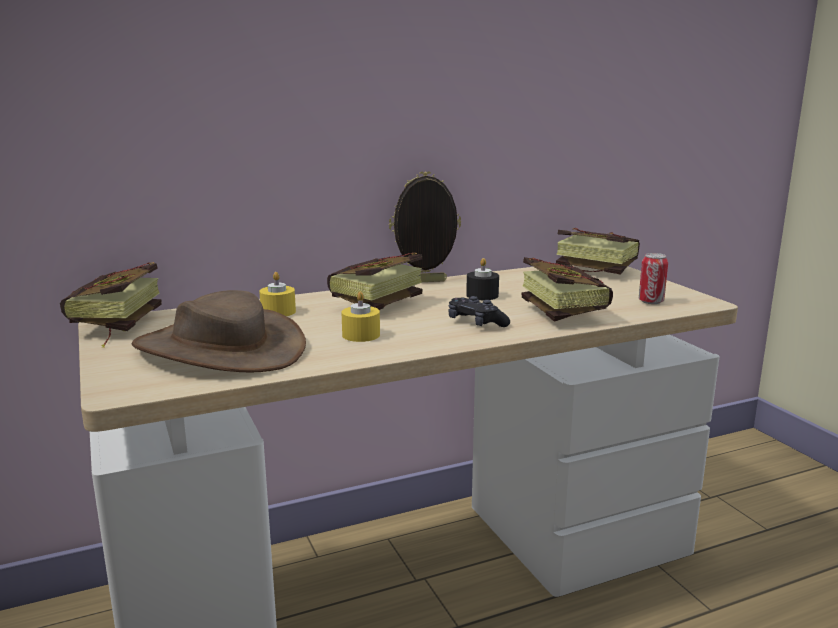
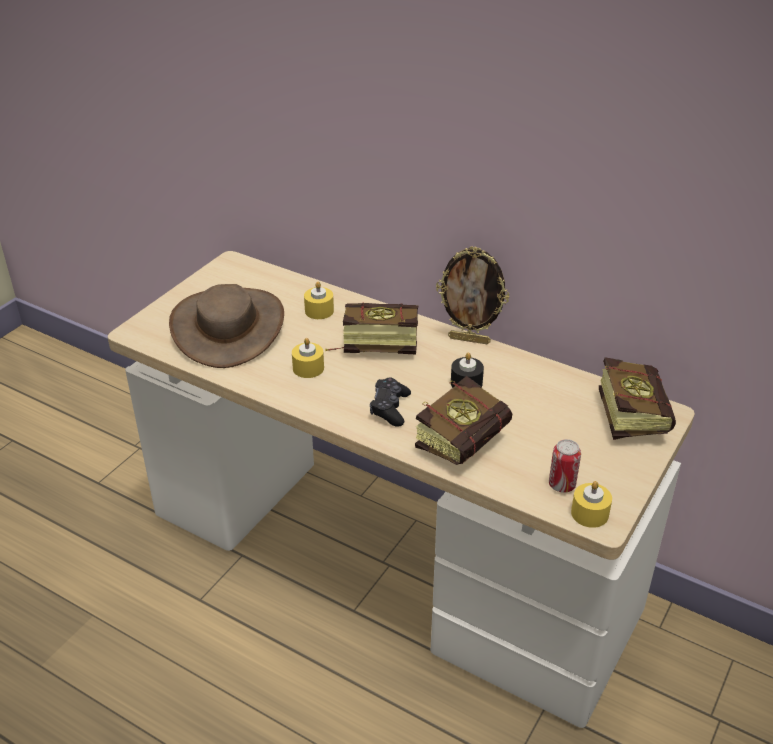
camera: 55 degrees right, 20 degrees up
book [60,262,161,348] -> none
picture frame [389,171,461,282] -> picture frame turned 150 degrees clockwise [436,246,509,344]
none -> yellow candle [571,481,612,528]

